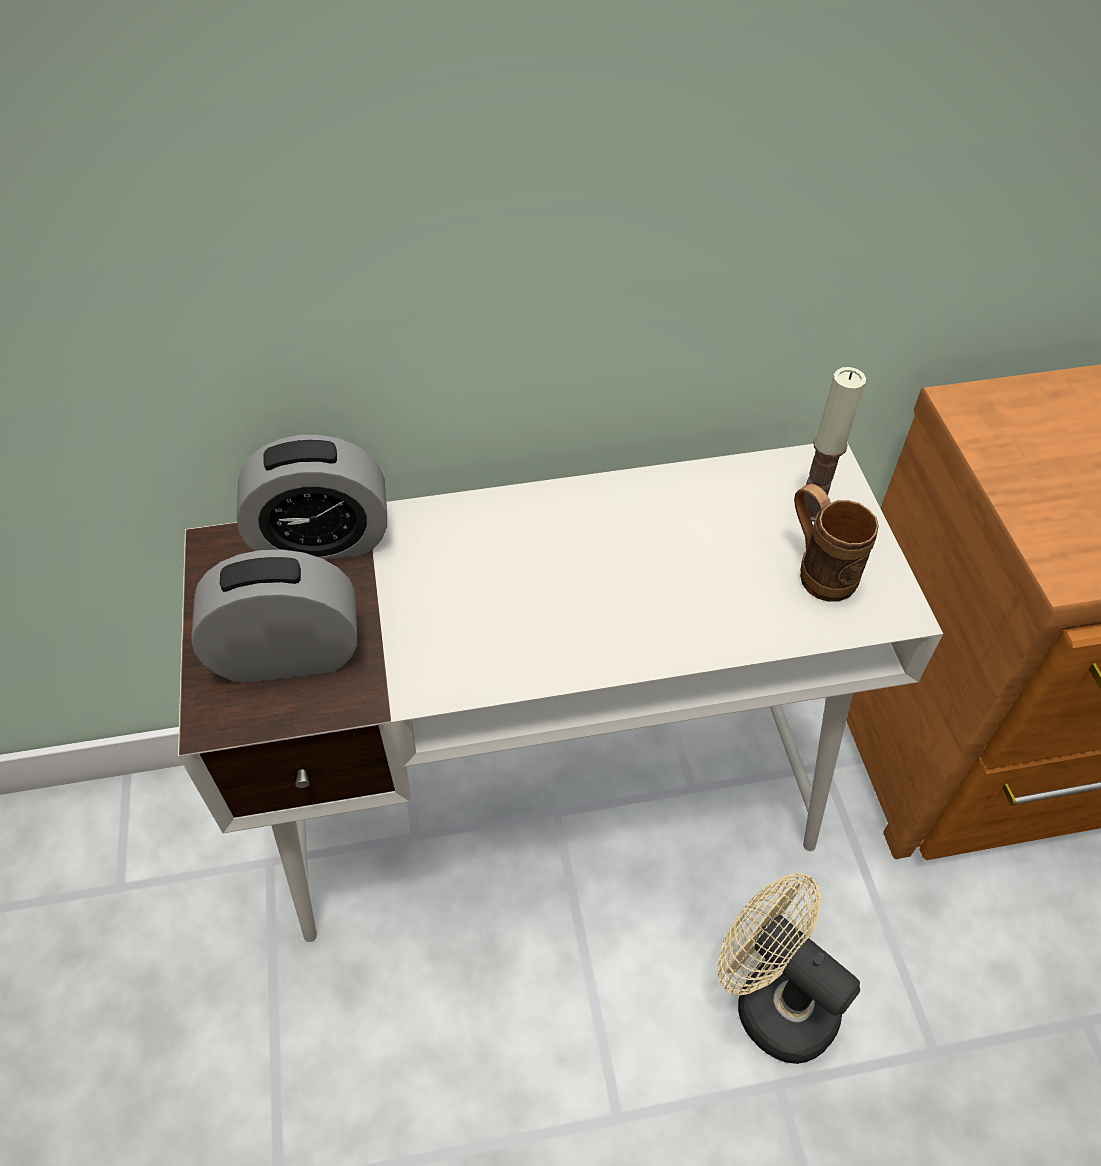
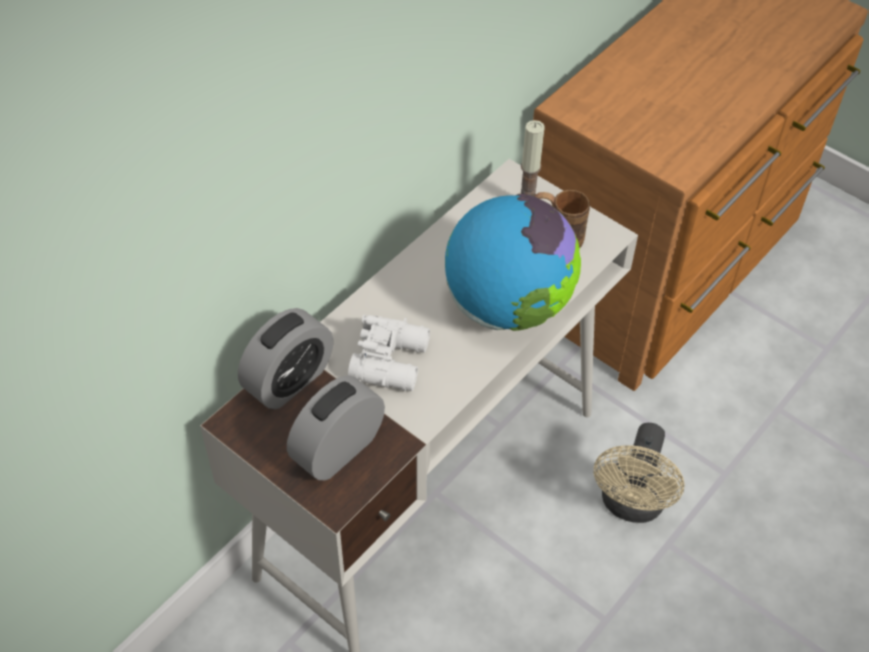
camera: 40 degrees left, 0 degrees up
beige fan [718,873,860,1064] -> beige fan turned 75 degrees counterclockwise [594,423,684,523]
none -> white binoculars [348,315,430,391]
none -> globe [445,194,581,331]

